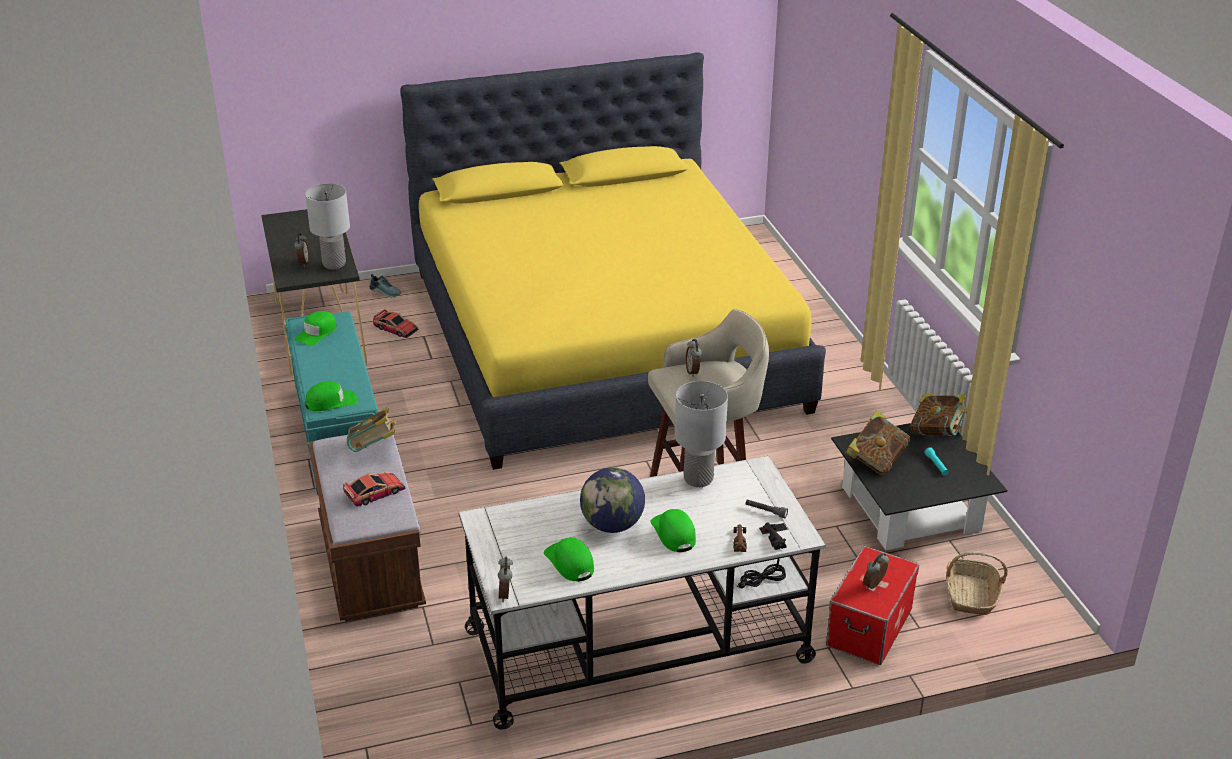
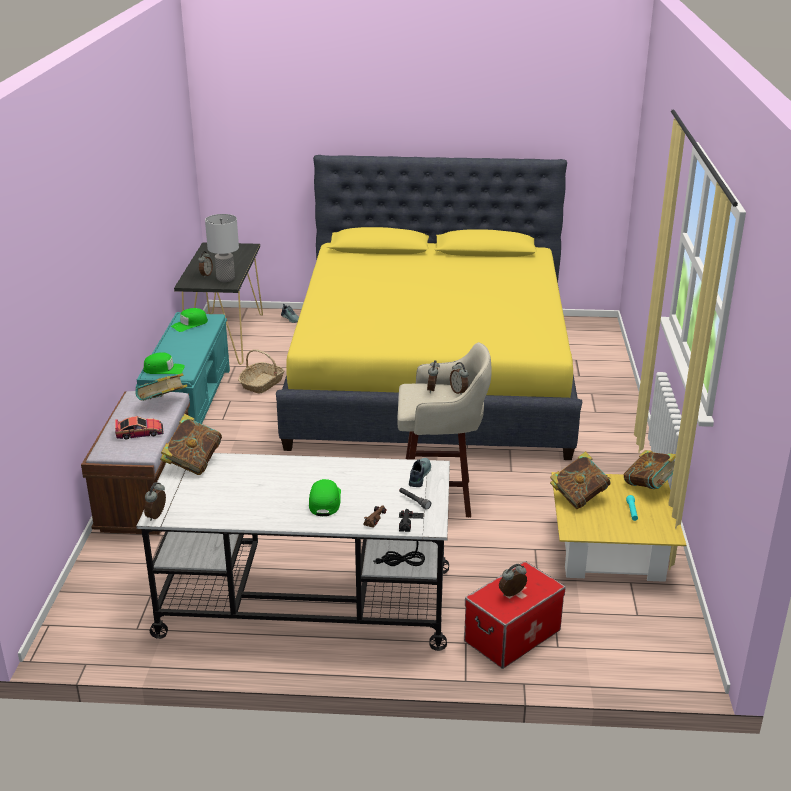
camera: 20 degrees right, 5 degrees down
toy car [373,309,418,338] -> none
green cap [544,537,594,582] -> none
globe [580,467,645,533] -> none
grey table lamp [675,381,728,487] -> none
black coffee table [831,423,1007,550] -> yellow coffee table [551,472,686,582]
basket [946,551,1008,615] -> basket moved to [238,349,285,393]
none -> book [160,414,222,475]
none -> shoe [409,458,431,487]
none -> alarm clock [450,362,469,395]

